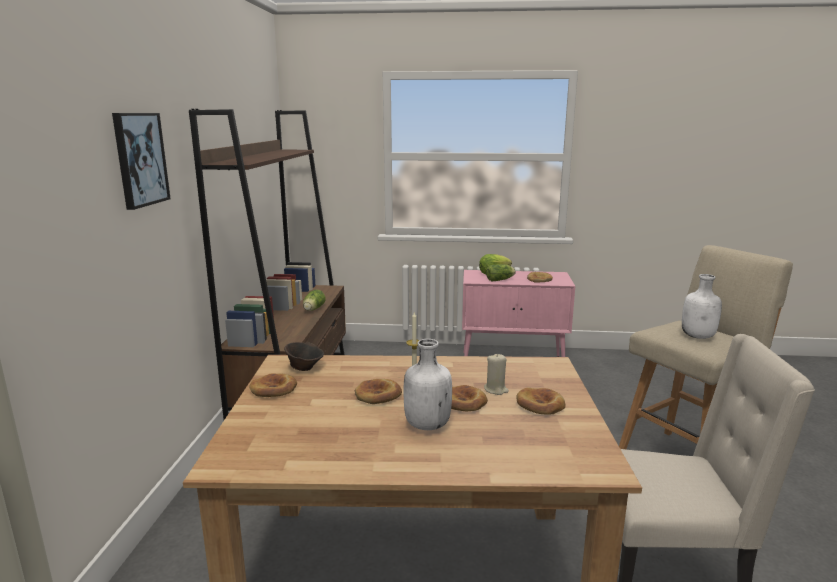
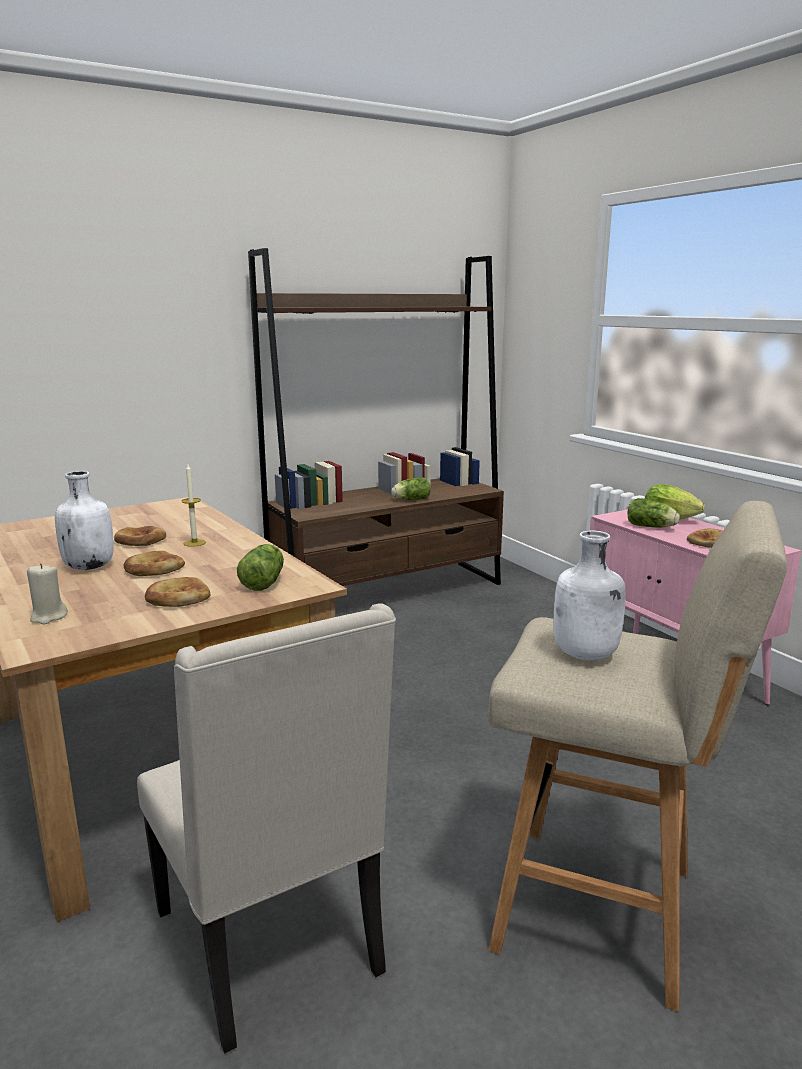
camera: 55 degrees right, 0 degrees up
picture [112,113,171,210] -> none
bread [249,373,297,397] -> none
brown bowl [284,342,324,371] -> none
beige candle [484,353,509,395] -> beige candle moved to [27,563,68,624]
none -> lettuce [237,544,284,591]

